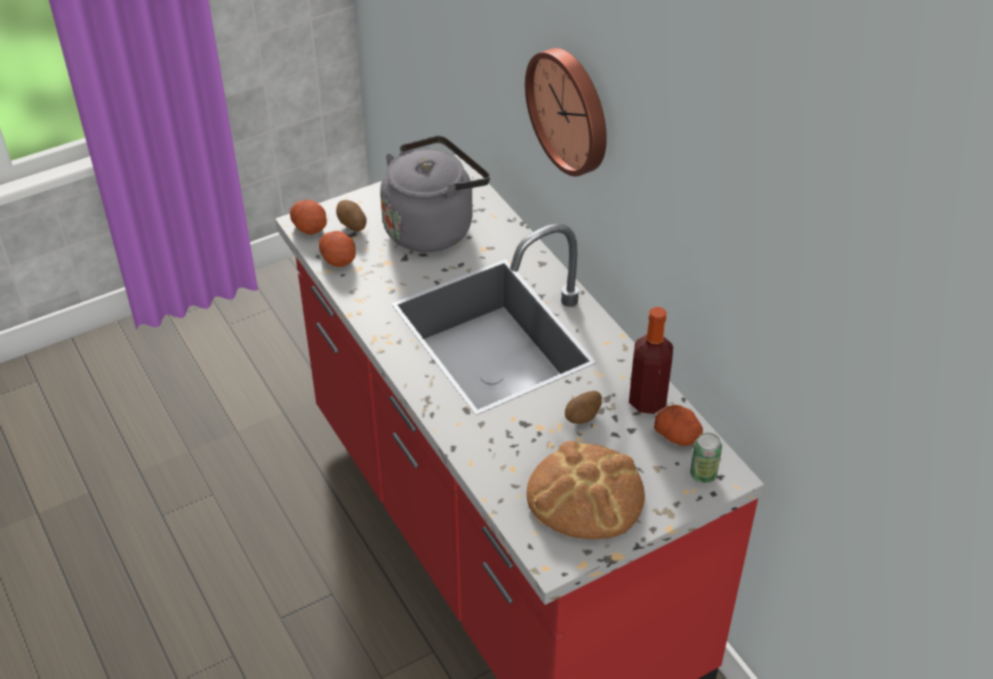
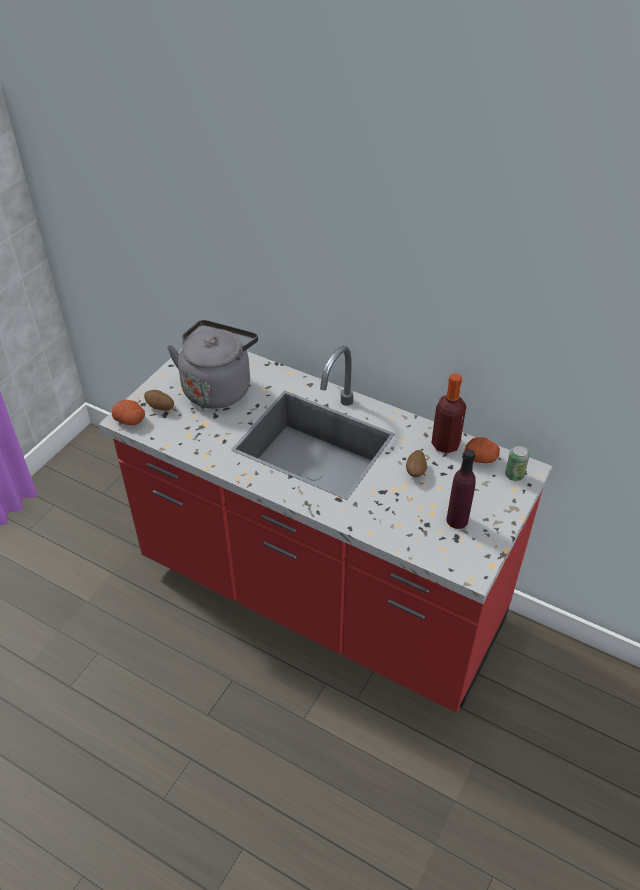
camera: 30 degrees left, 0 degrees up
potato [319,231,356,267] -> none
wall clock [525,48,607,177] -> none
bread [526,441,645,539] -> purple bottle [446,449,476,529]

